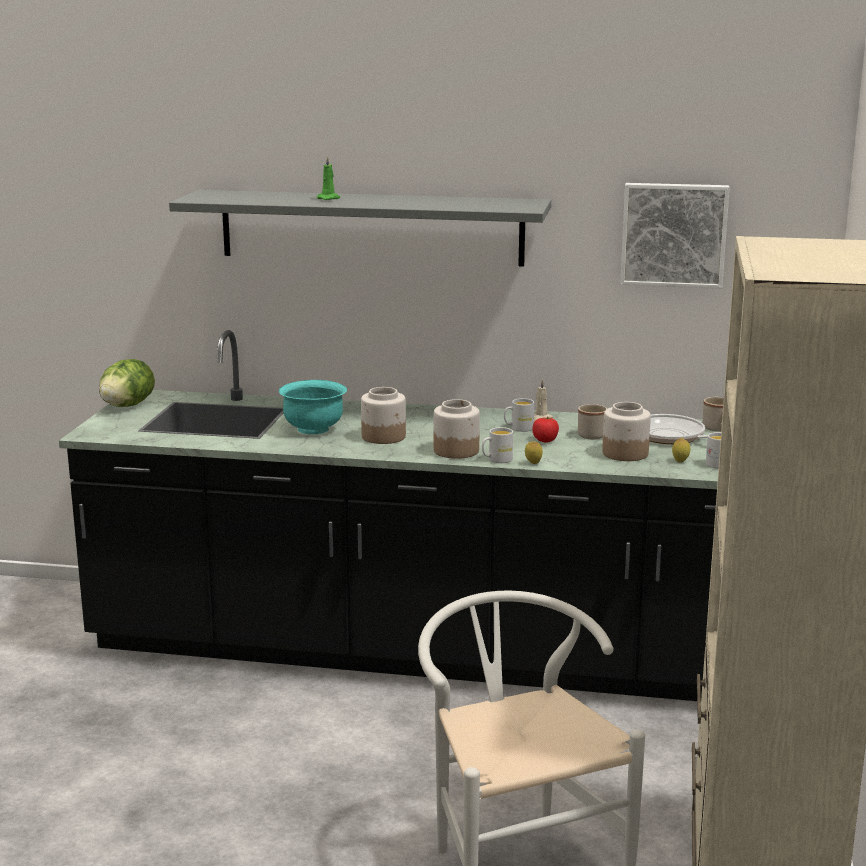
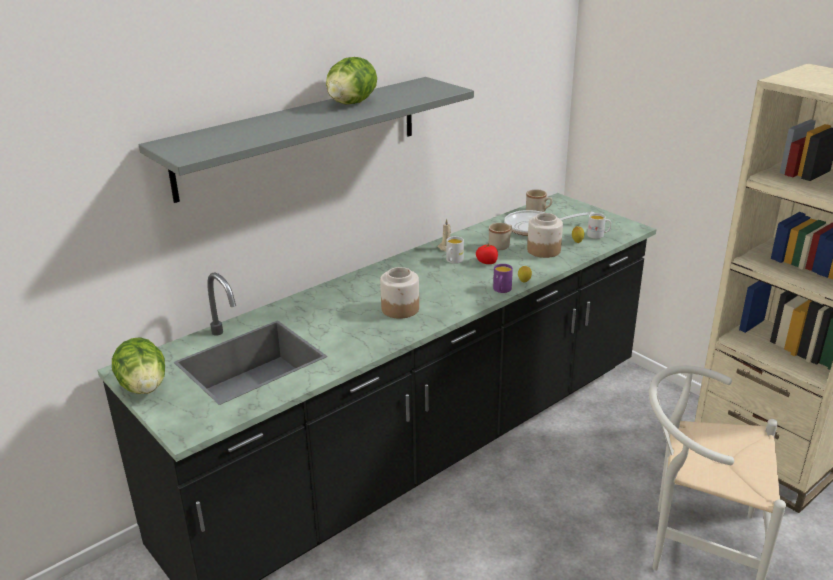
camera: 50 degrees left, 10 degrees up
turquoise bowl [279,380,347,434] -> none
green candle [317,156,340,200] -> none
jar [434,399,480,459] -> none
white mug [482,427,513,463] -> purple mug [493,264,513,293]
picture [620,183,730,289] -> none
none -> lettuce [326,57,377,104]

